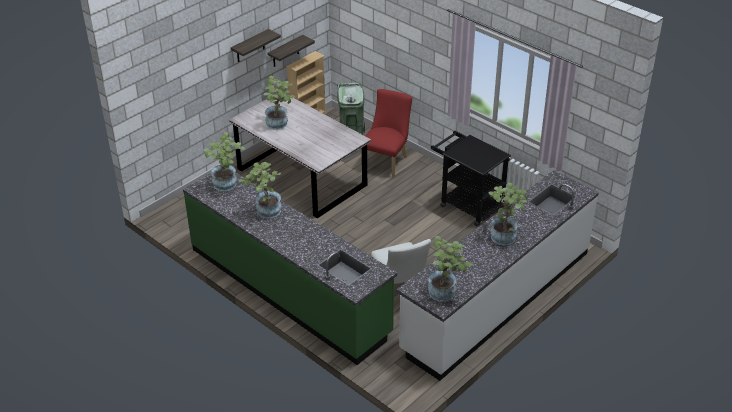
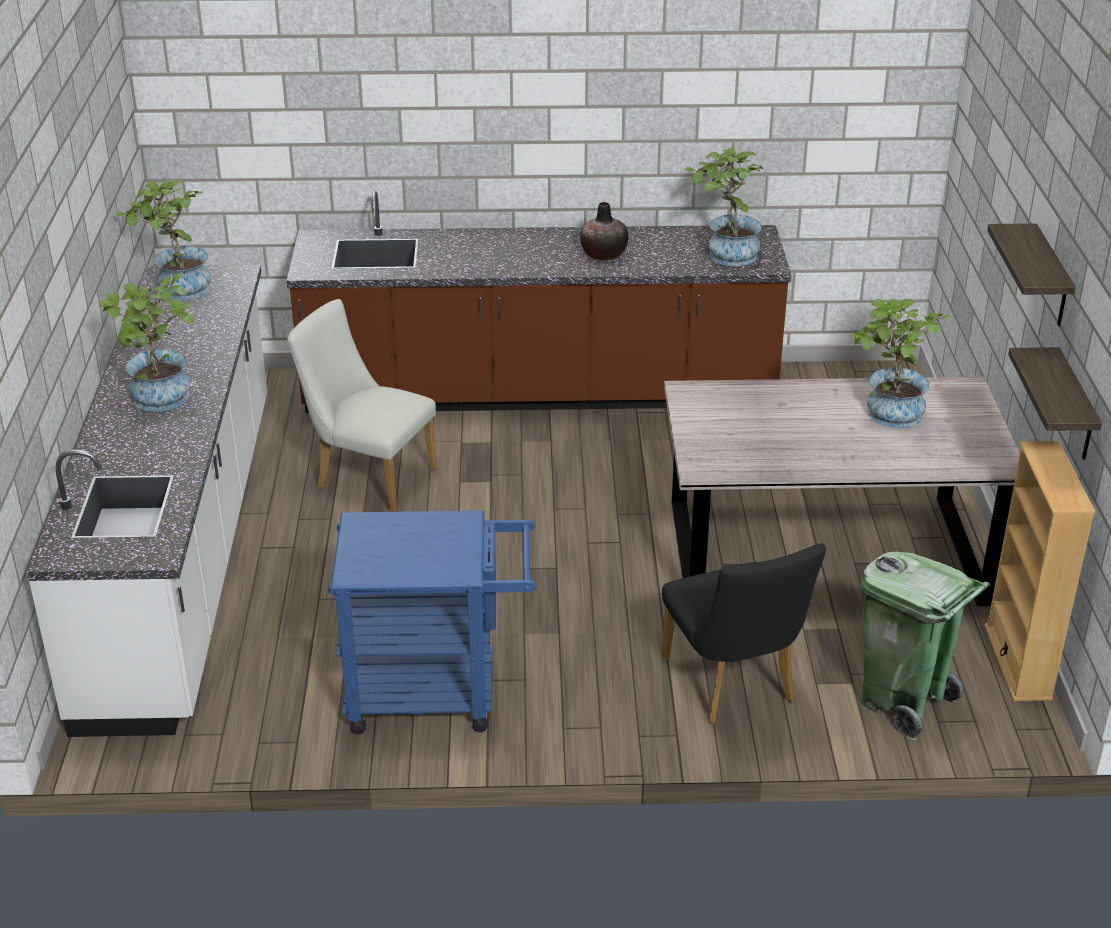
camera: 135 degrees right, 5 degrees down
green counter [183,173,397,365] -> brown counter [287,191,792,413]
potted plant [239,162,282,219] -> vase [580,202,628,260]
red chair [361,89,412,178] -> black chair [662,544,826,723]
black cart [431,131,511,226] -> blue cart [328,510,536,735]

